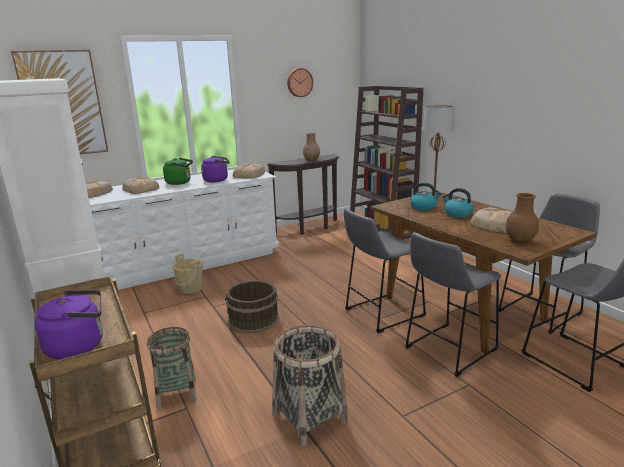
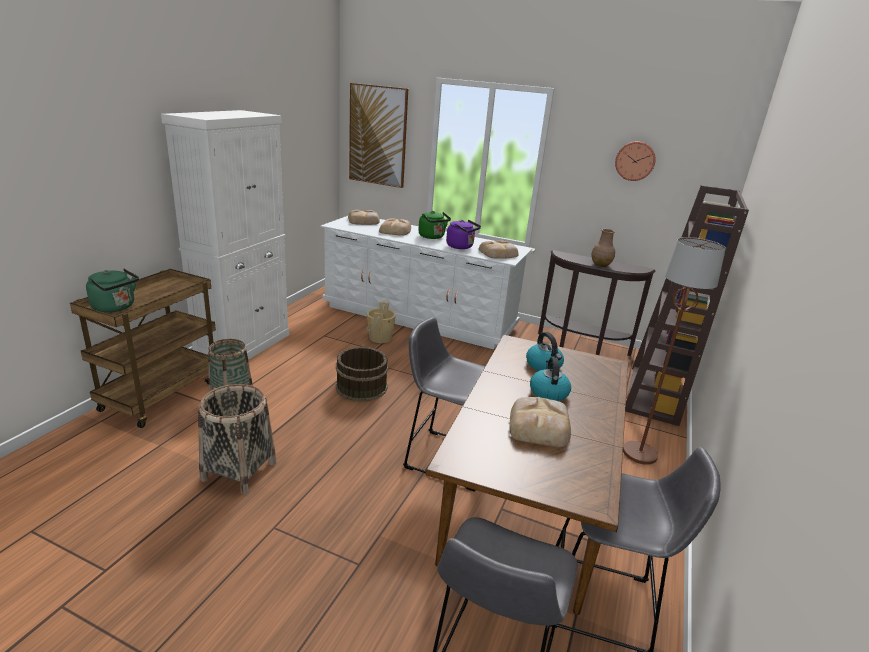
camera: 50 degrees right, 5 degrees up
purple kettle [34,290,103,359] -> green kettle [86,268,139,312]
grey stool [405,232,501,377] -> none
brown vase [506,193,539,243] -> none

